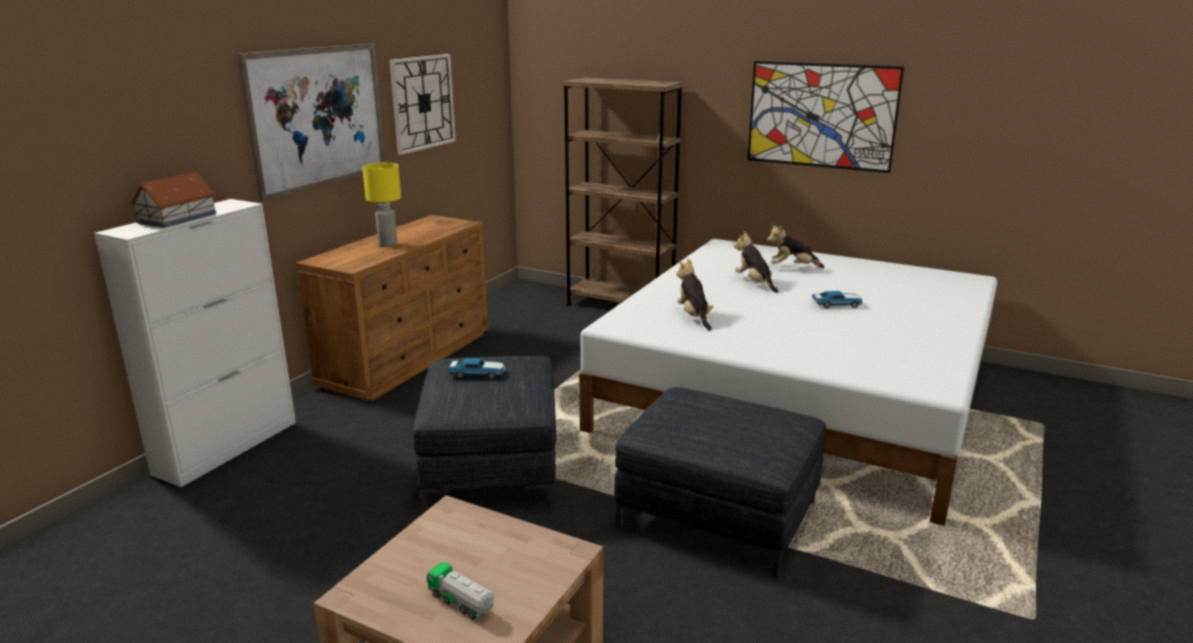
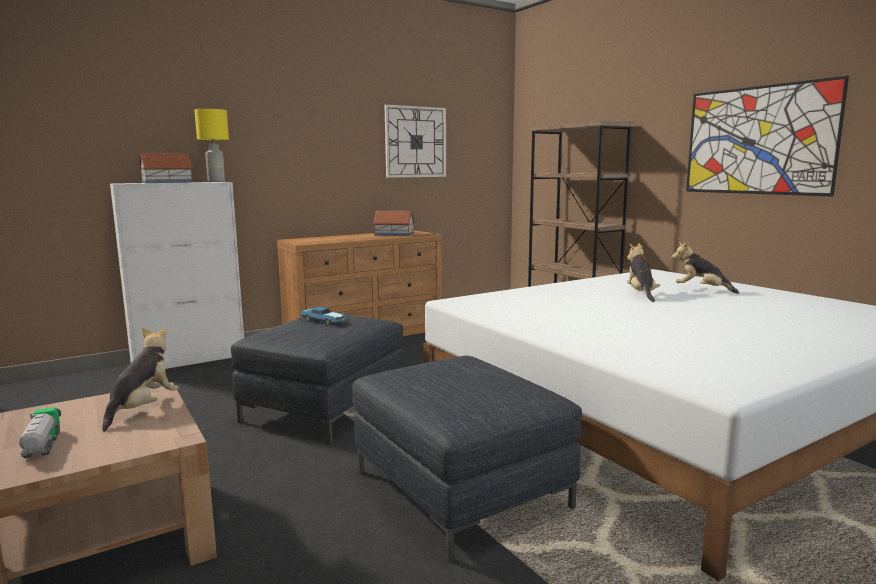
camera: 30 degrees right, 10 degrees down
picture [237,43,386,201] -> none
yellow table lamp [362,162,401,247] -> yellow table lamp moved to [195,109,229,182]
plush toy [676,259,714,330] -> plush toy moved to [102,327,179,432]
toy car [812,291,863,308] -> none
none -> toy house [373,210,415,236]

